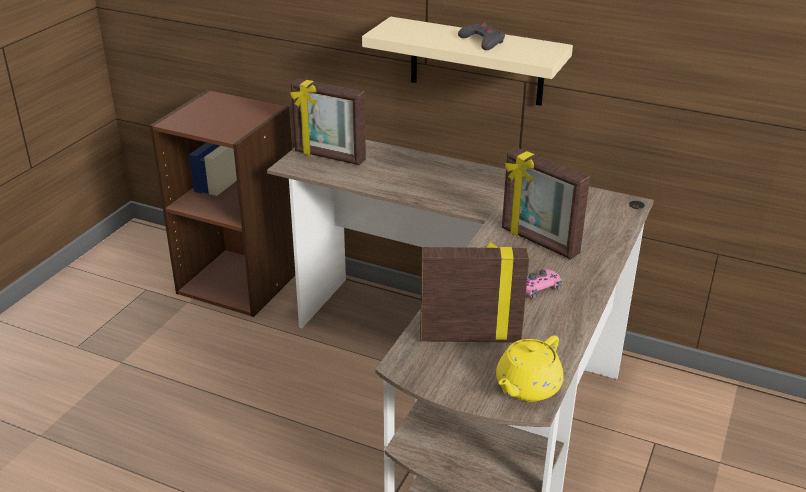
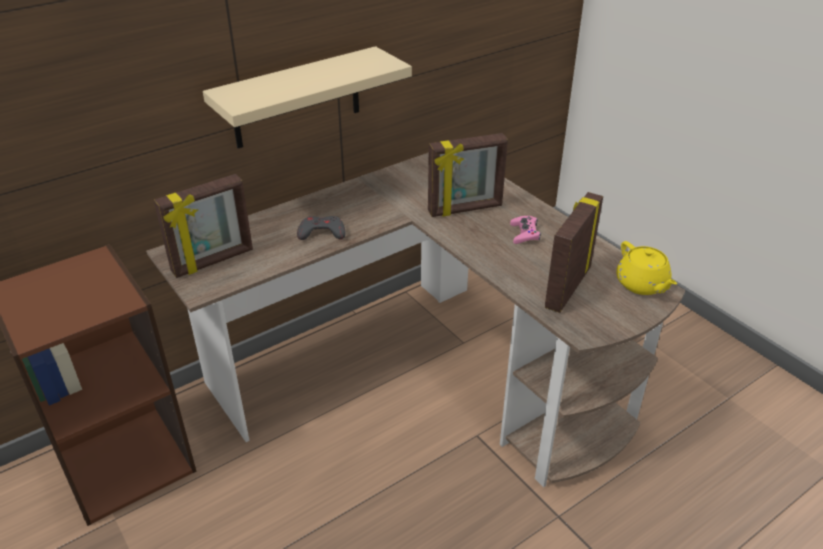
camera: 60 degrees left, 5 degrees up
grey game controller [458,22,505,50] -> grey game controller moved to [297,216,346,240]

